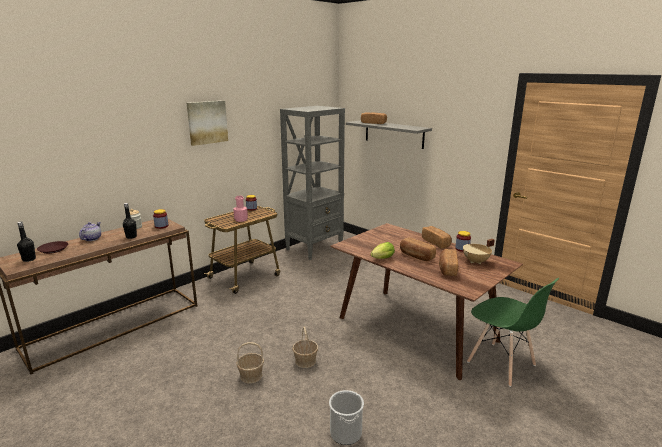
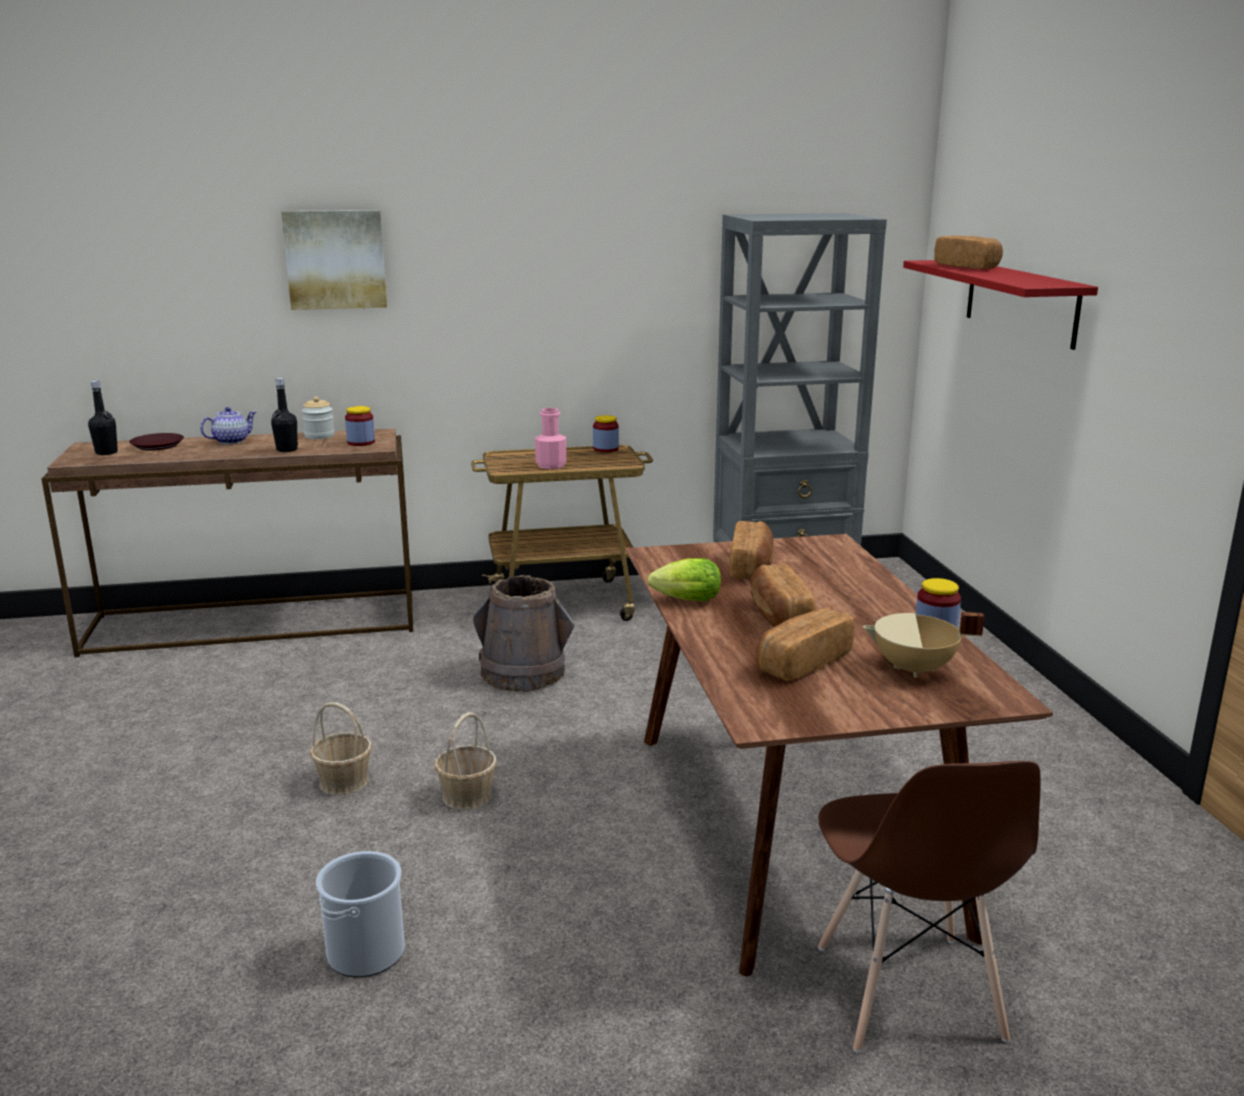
camera: 35 degrees right, 0 degrees up
picture [187,100,228,146] -> picture moved to [281,210,387,310]
grey shelf [346,120,432,149] -> red shelf [903,260,1098,350]
bread [422,226,452,249] -> bread moved to [729,521,774,579]
green chair [467,278,559,387] -> brown chair [818,761,1041,1052]
none -> brown bucket [473,575,575,692]

